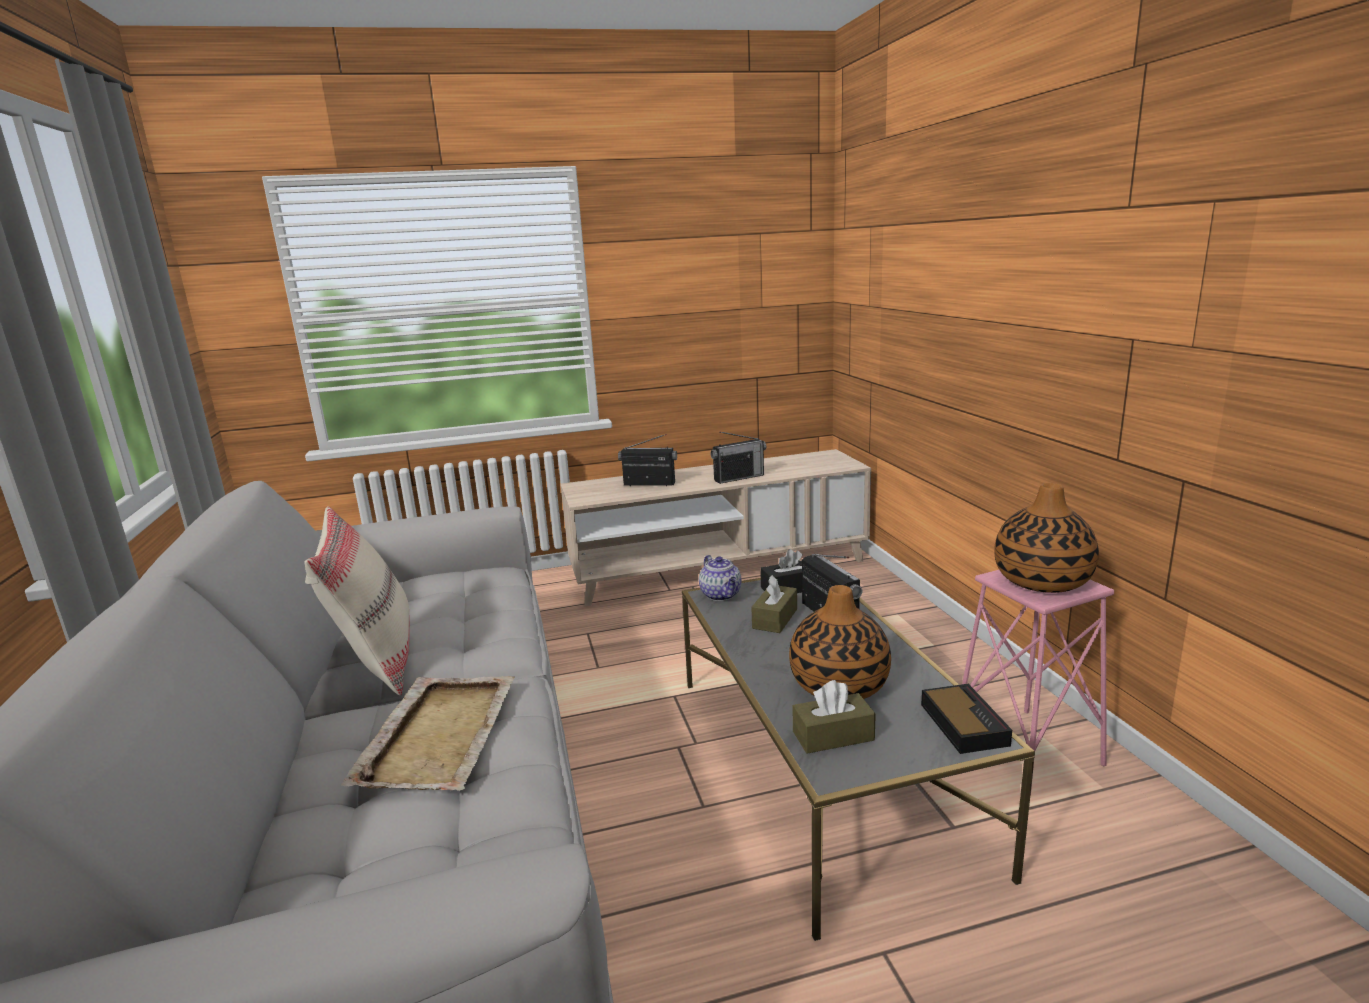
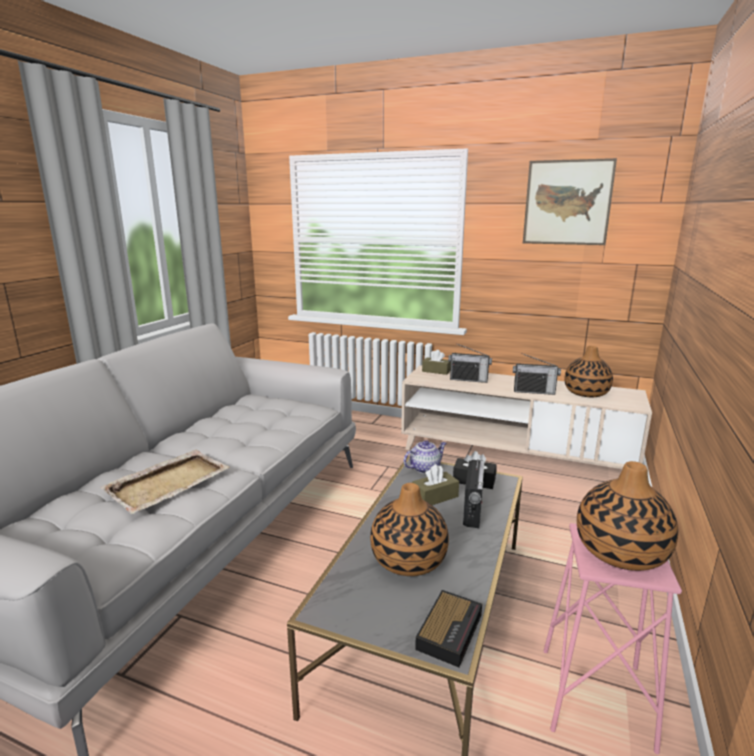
camera: 35 degrees right, 0 degrees up
beige pillow [304,506,410,695] -> none
radio [618,434,677,486] -> radio turned 150 degrees clockwise [448,343,492,383]
teapot [699,555,741,601] -> teapot turned 135 degrees counterclockwise [403,440,446,474]
brown tissue box [793,680,876,754] -> brown tissue box moved to [422,350,451,375]
none -> picture [523,158,617,245]
none -> vase [564,346,613,397]

